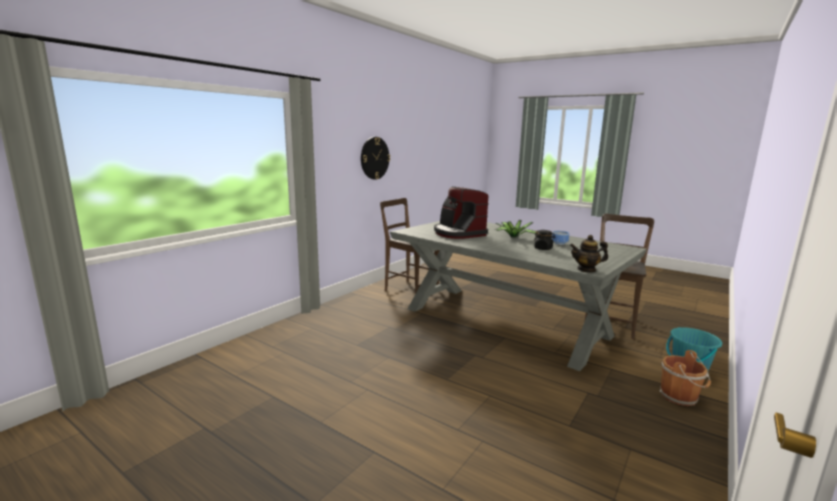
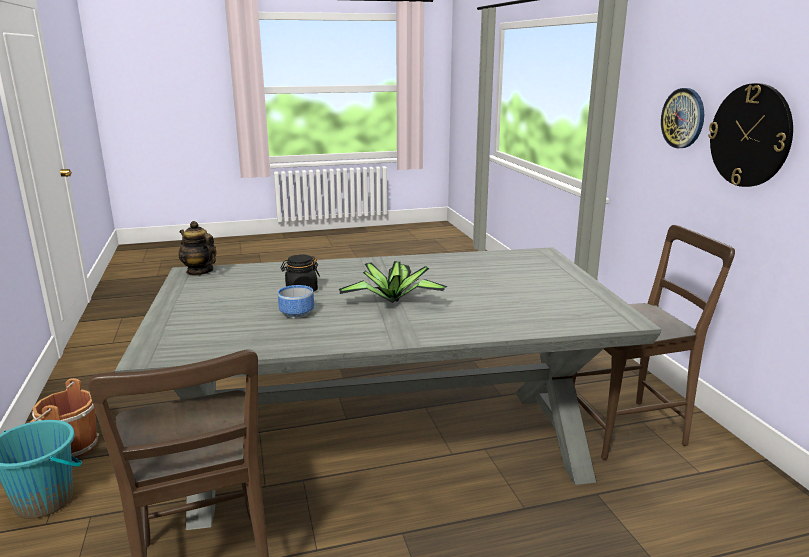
camera: 130 degrees right, 5 degrees up
coffee machine [434,187,488,239] -> none
teapot [570,235,608,272] -> teapot turned 90 degrees counterclockwise [178,221,216,276]
none -> wall clock [661,88,704,148]

